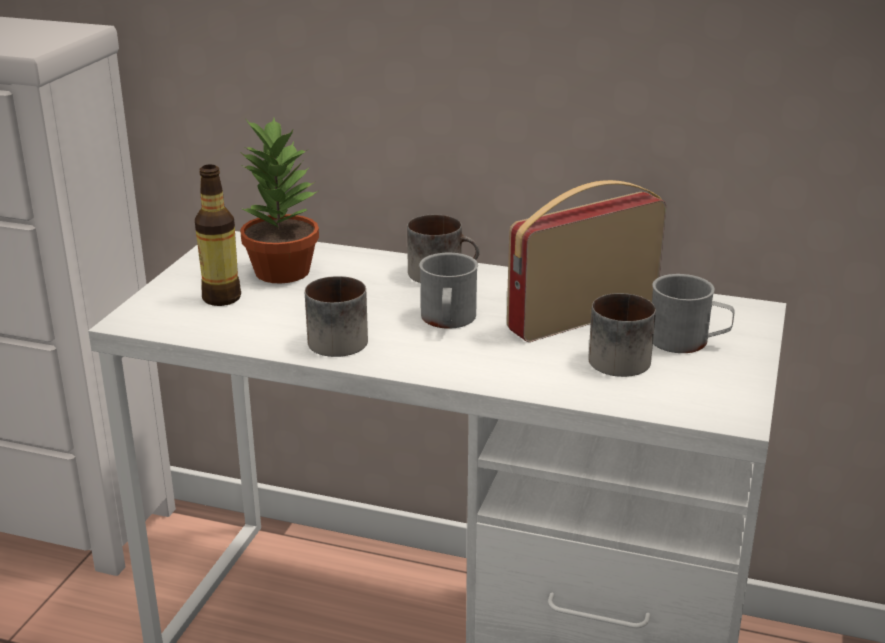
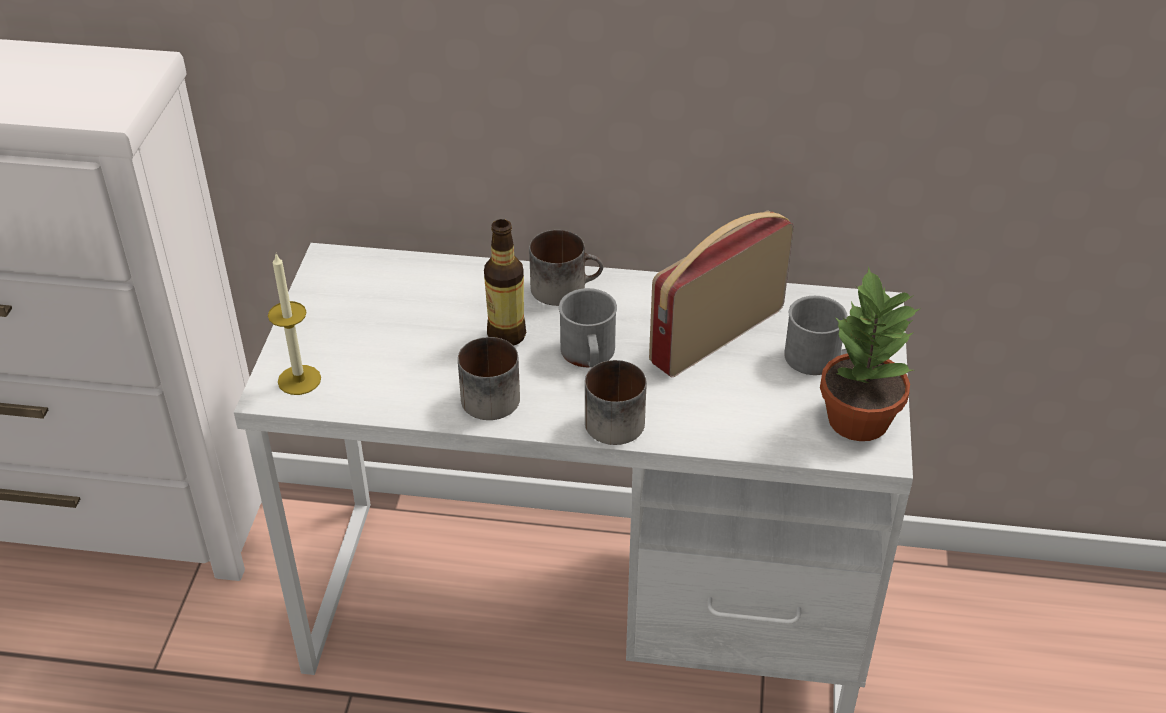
camera: 10 degrees left, 15 degrees up
bottle [195,165,241,306] -> bottle moved to [484,219,526,346]
potted plant [240,118,319,284] -> potted plant moved to [820,266,921,441]
mug [588,293,656,377] -> mug moved to [585,360,647,445]
none -> candle [268,254,321,395]

